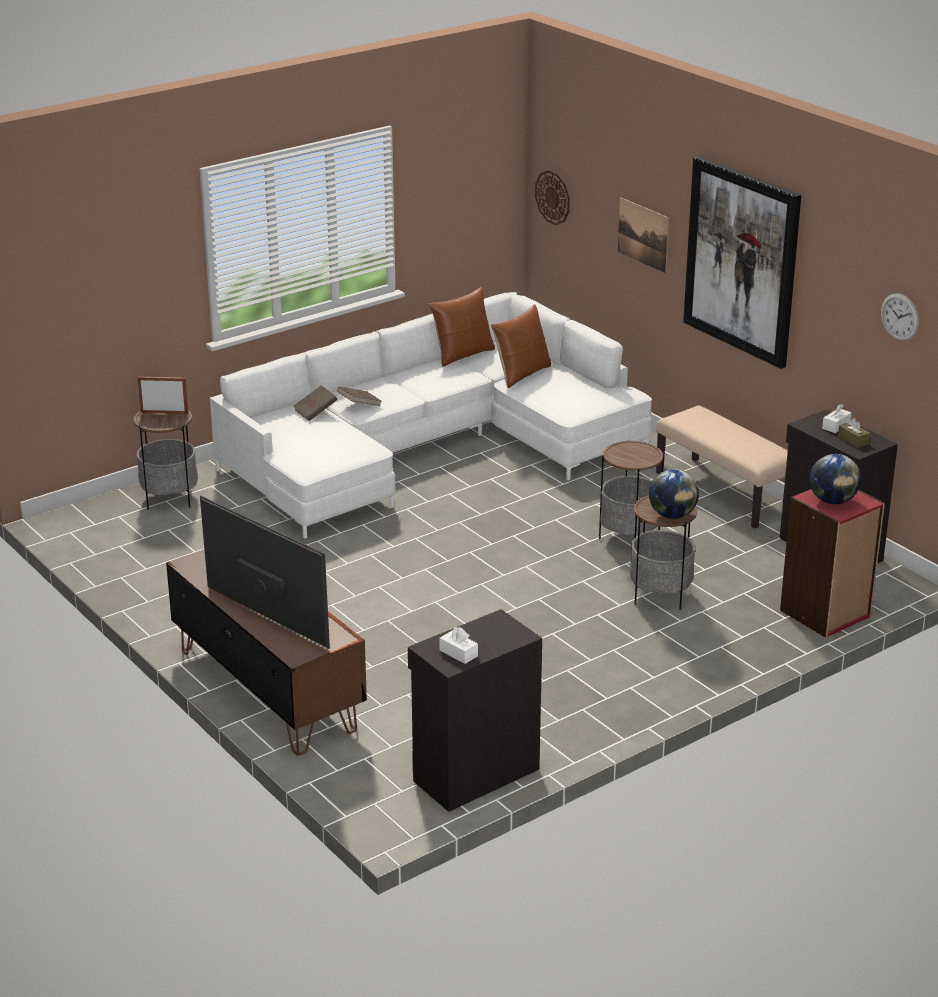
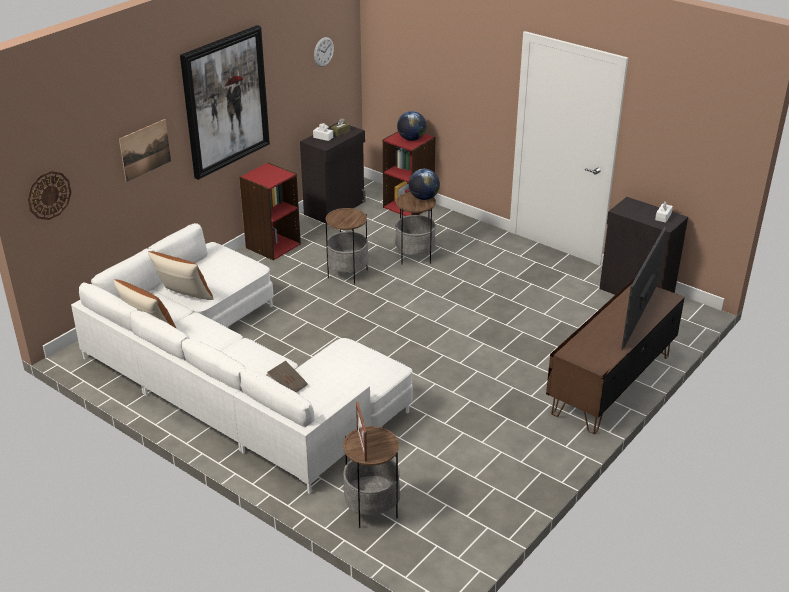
camera: 105 degrees left, 5 degrees up
brown book [337,387,381,406] -> none
beige bench [656,405,788,529] -> red bookcase [239,163,301,261]

